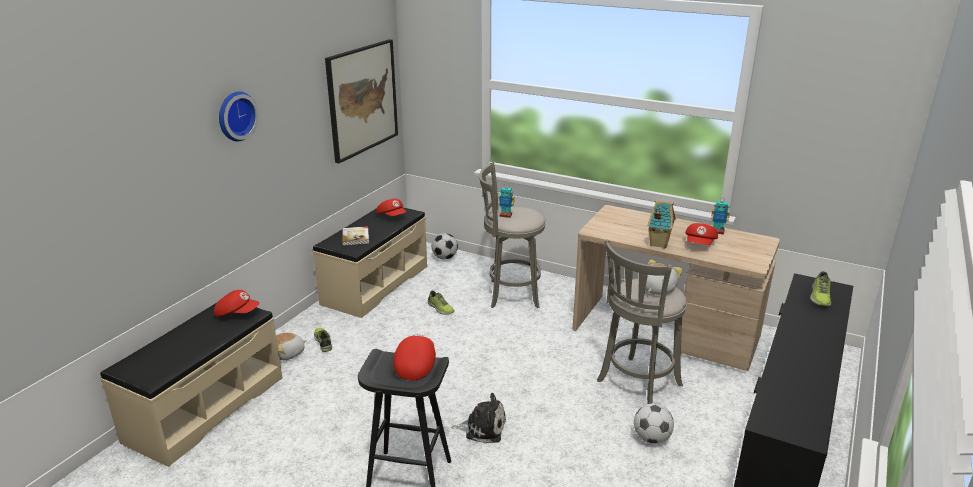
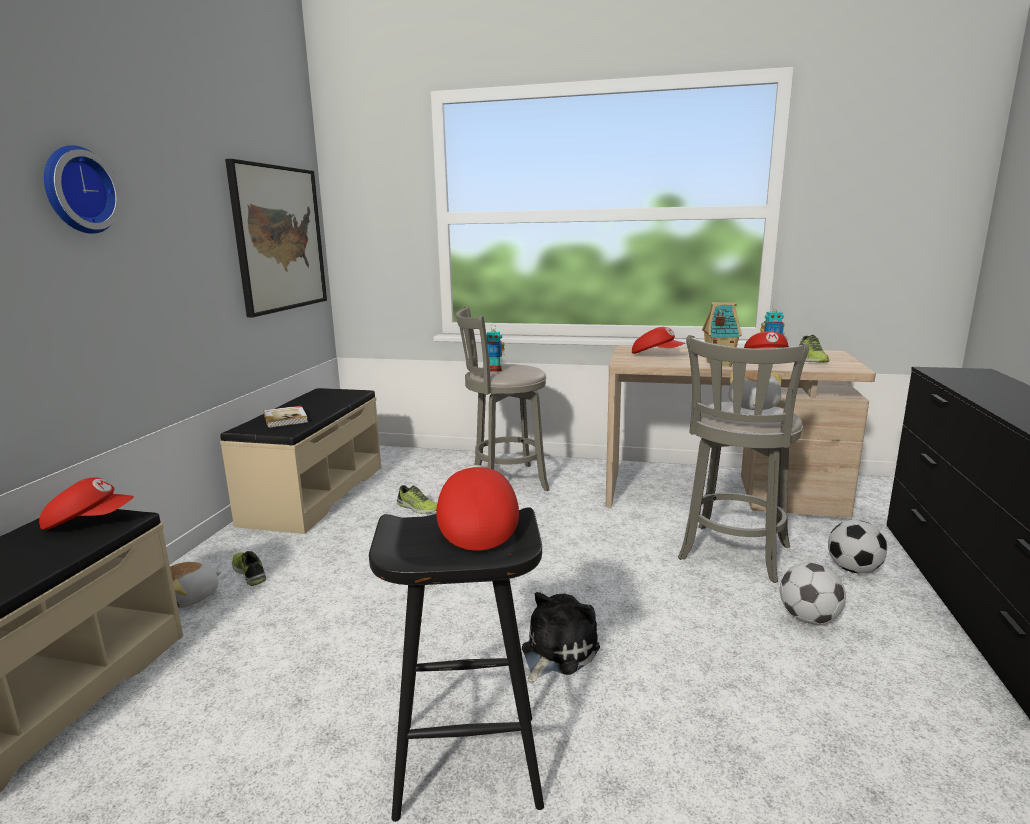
camera: 15 degrees left, 10 degrees down
red cap [376,198,406,216] -> red cap moved to [632,327,685,354]
football [432,233,458,259] -> football moved to [828,520,887,574]
plush toy [451,393,506,444] -> plush toy turned 45 degrees counterclockwise [522,592,600,683]
shoe [810,272,831,306] -> shoe moved to [799,335,829,362]

